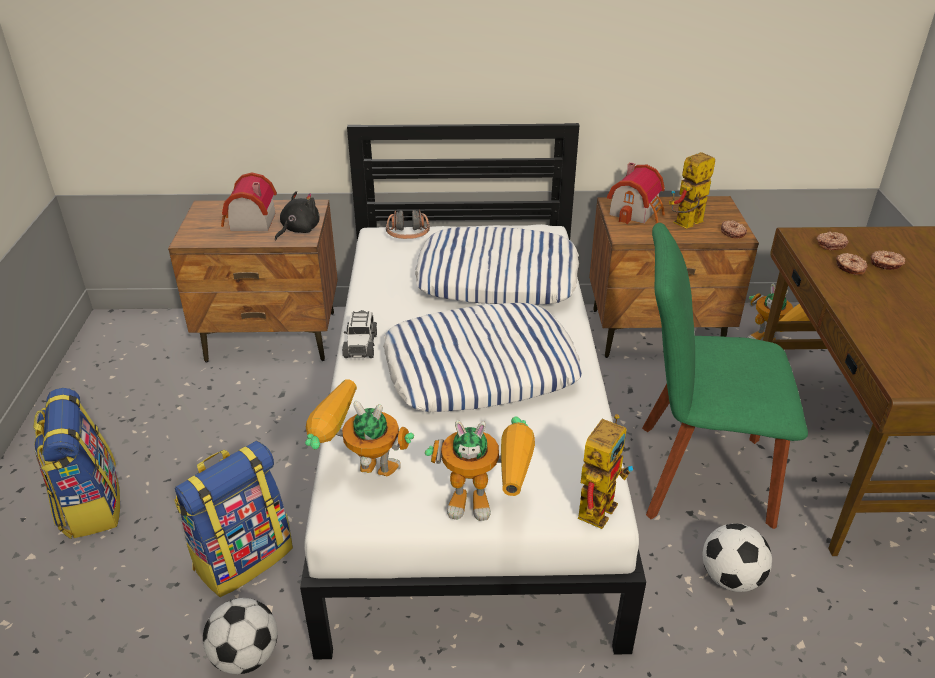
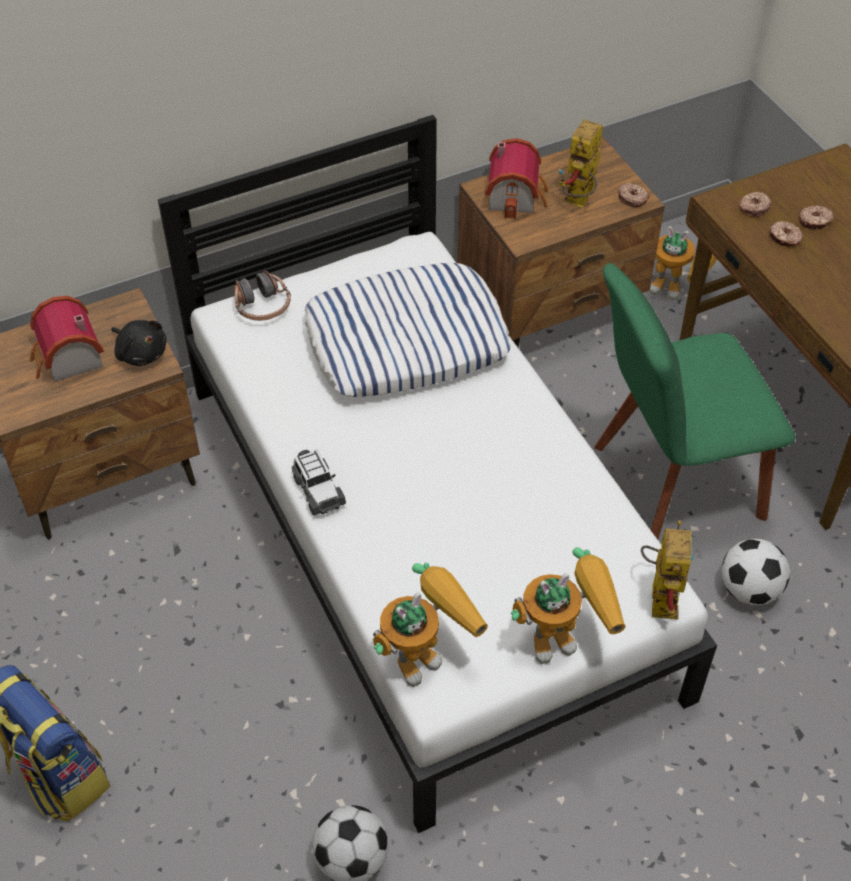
camera: 25 degrees left, 15 degrees up
backpack [174,441,293,597] -> none
black plush toy [275,191,320,240] -> black plush toy turned 120 degrees clockwise [111,320,167,366]
toy robot [305,379,414,476] -> toy robot turned 150 degrees clockwise [373,562,488,687]
pillow [383,303,582,412] -> none

